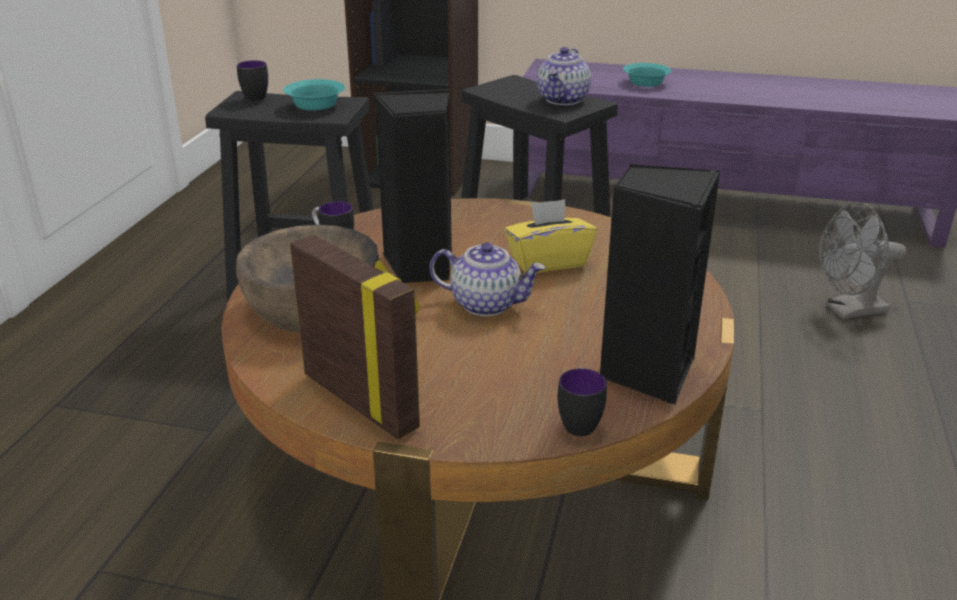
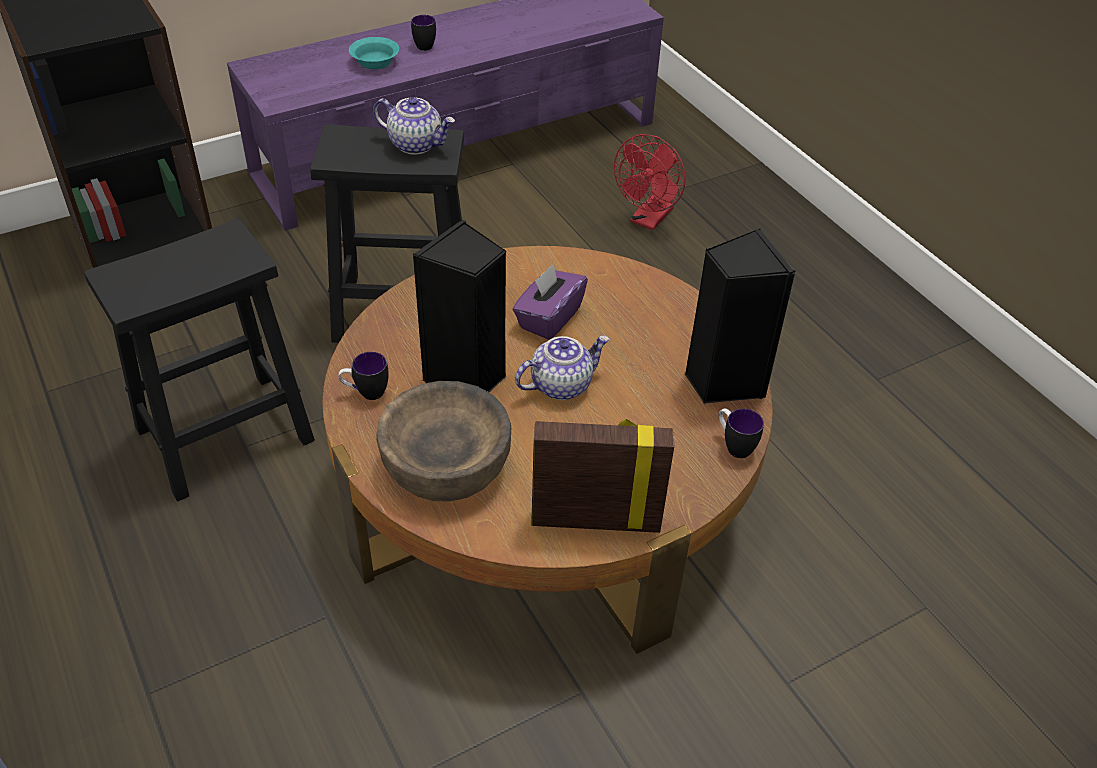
camera: 45 degrees left, 15 degrees up
mug [237,60,268,101] -> mug moved to [411,15,436,51]
turquoise bowl [283,79,345,110] -> none
yellow tissue box [504,199,597,274] -> purple tissue box [513,263,588,340]
teapot [537,47,591,105] -> teapot turned 45 degrees counterclockwise [373,97,455,155]
grey fan [819,202,906,319] -> red fan [614,134,686,230]

